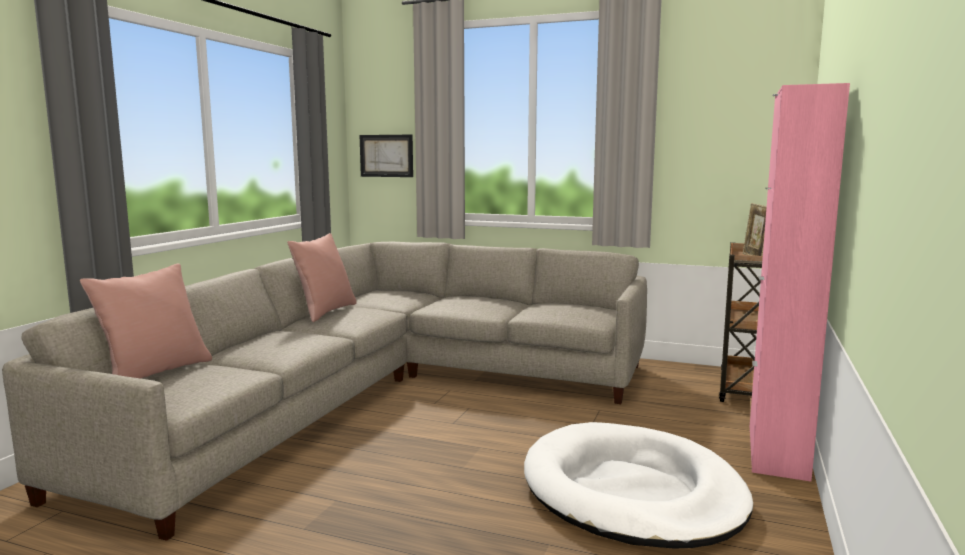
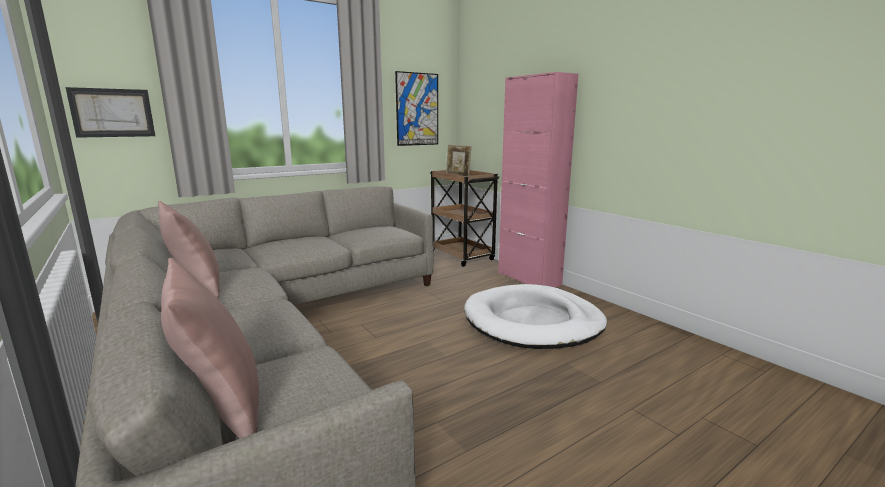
camera: 55 degrees left, 5 degrees up
none -> picture [395,71,438,146]

